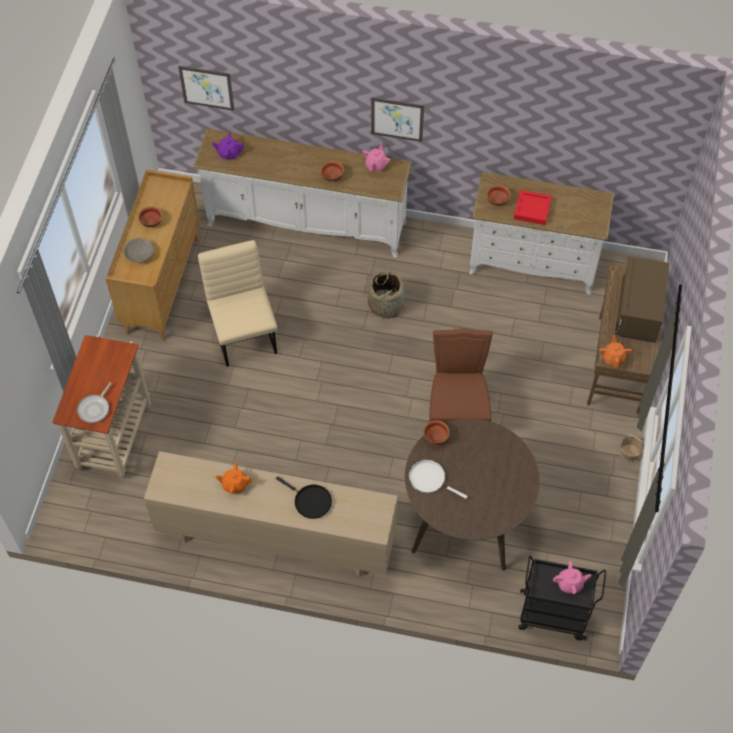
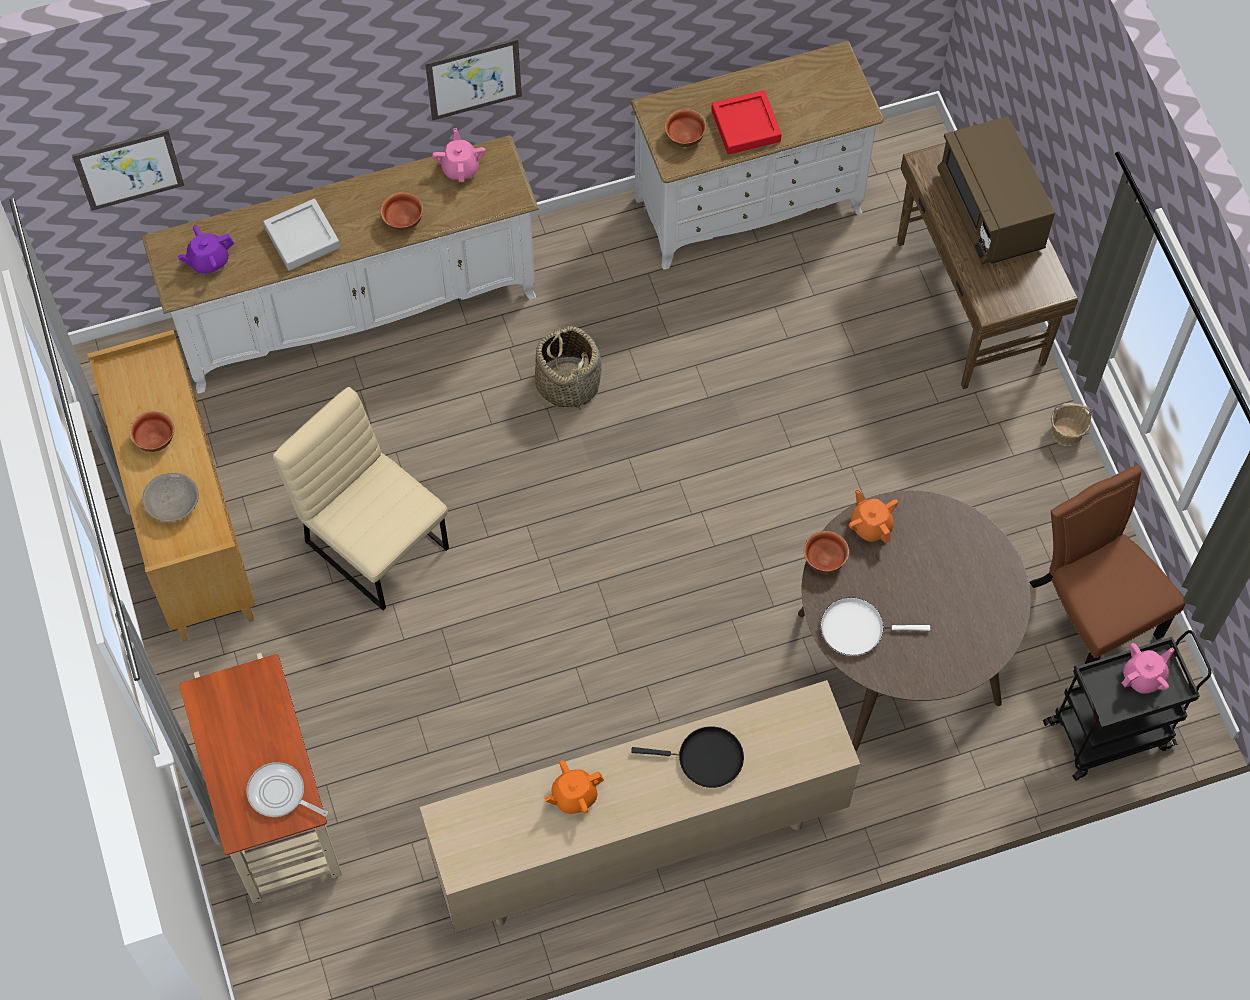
camera: 30 degrees left, 5 degrees up
frying pan [77,382,112,423] -> frying pan turned 120 degrees clockwise [247,762,328,817]
brown chair [429,329,493,423] -> brown chair moved to [1029,465,1186,664]
orange teapot [600,335,632,368] -> orange teapot moved to [849,489,898,543]
none -> grey tray [263,199,340,271]

